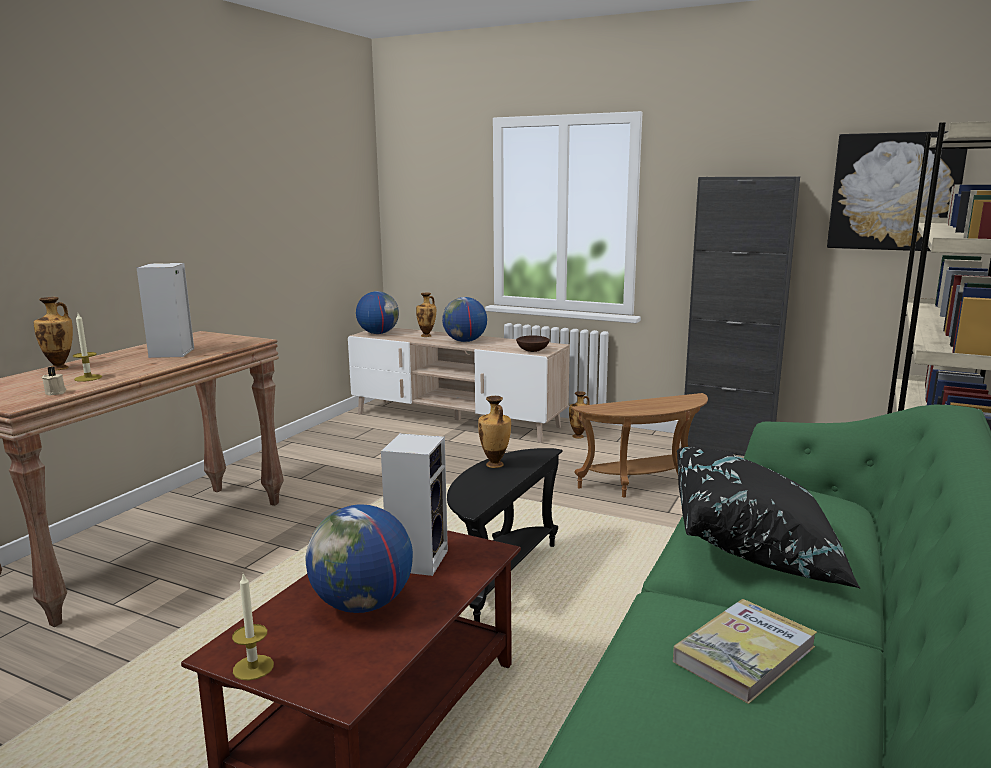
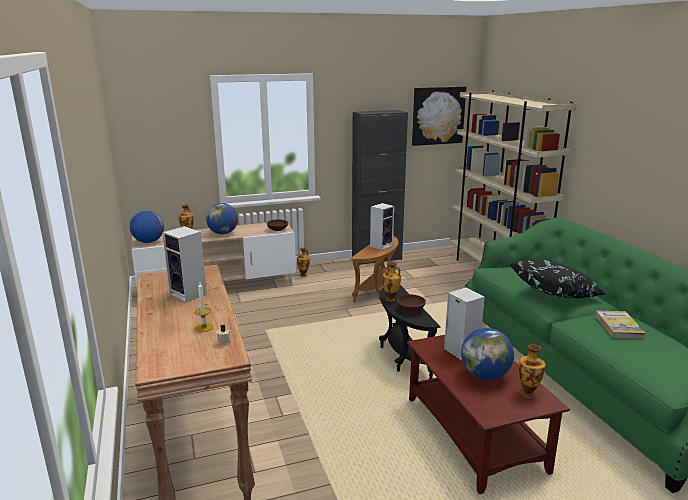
camera: 45 degrees left, 5 degrees up
vase [34,297,73,371] -> vase moved to [519,344,546,398]
candle [232,573,274,681] -> none
none -> speaker [370,203,394,250]
none -> brown bowl [397,294,426,312]

